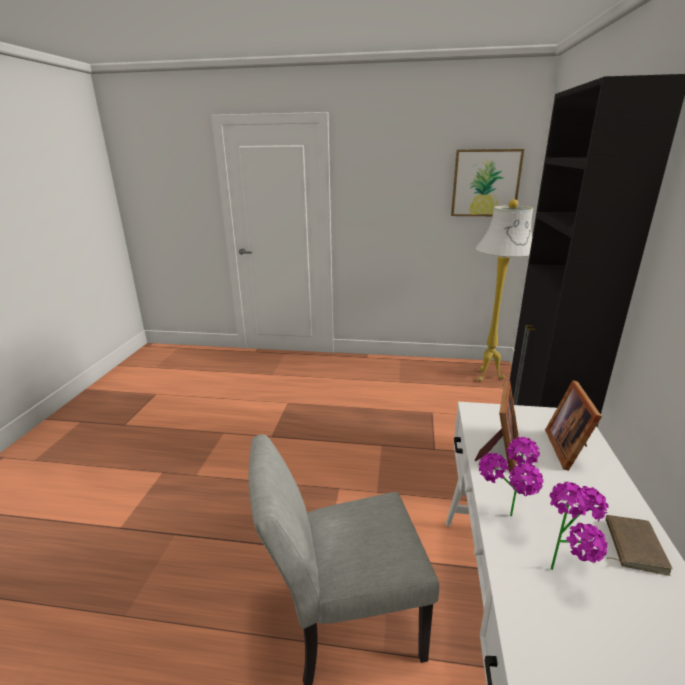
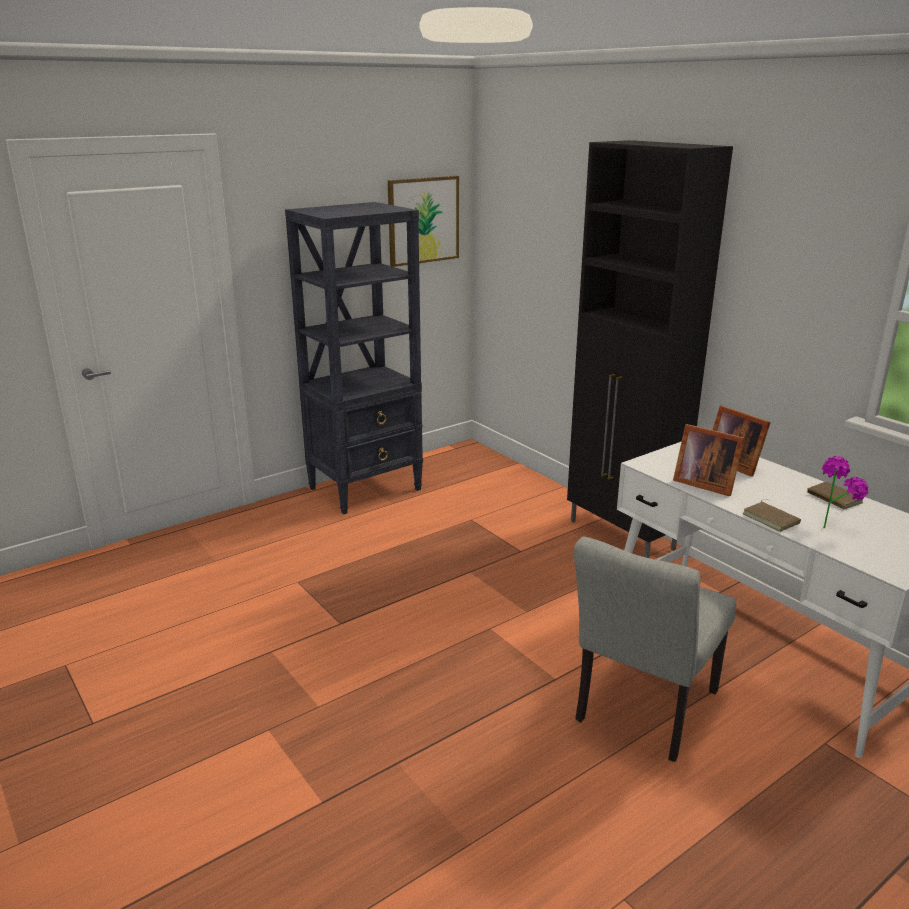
camera: 45 degrees left, 0 degrees up
white floor lamp [475,199,533,381] -> none
picture frame [475,381,518,472] -> picture frame turned 150 degrees clockwise [673,424,745,496]
potted plant [478,437,544,516] -> brown book [743,500,801,532]
none -> black bookcase [285,202,423,515]

